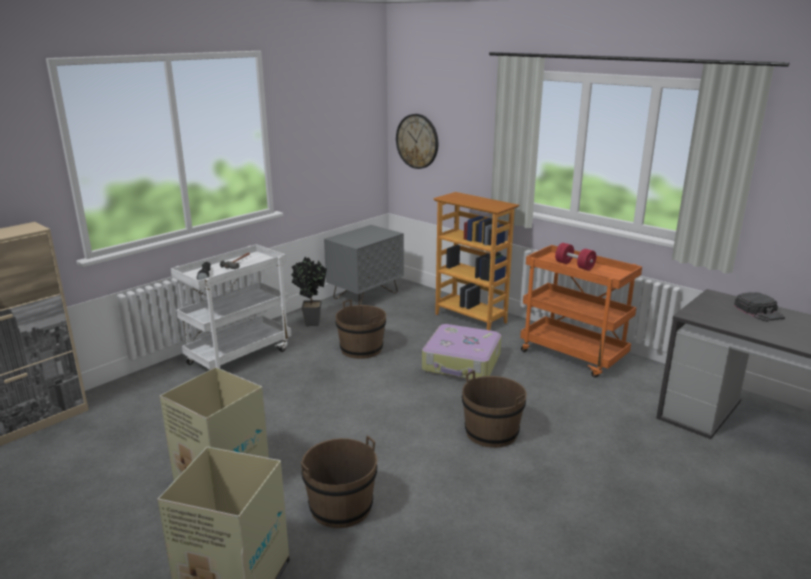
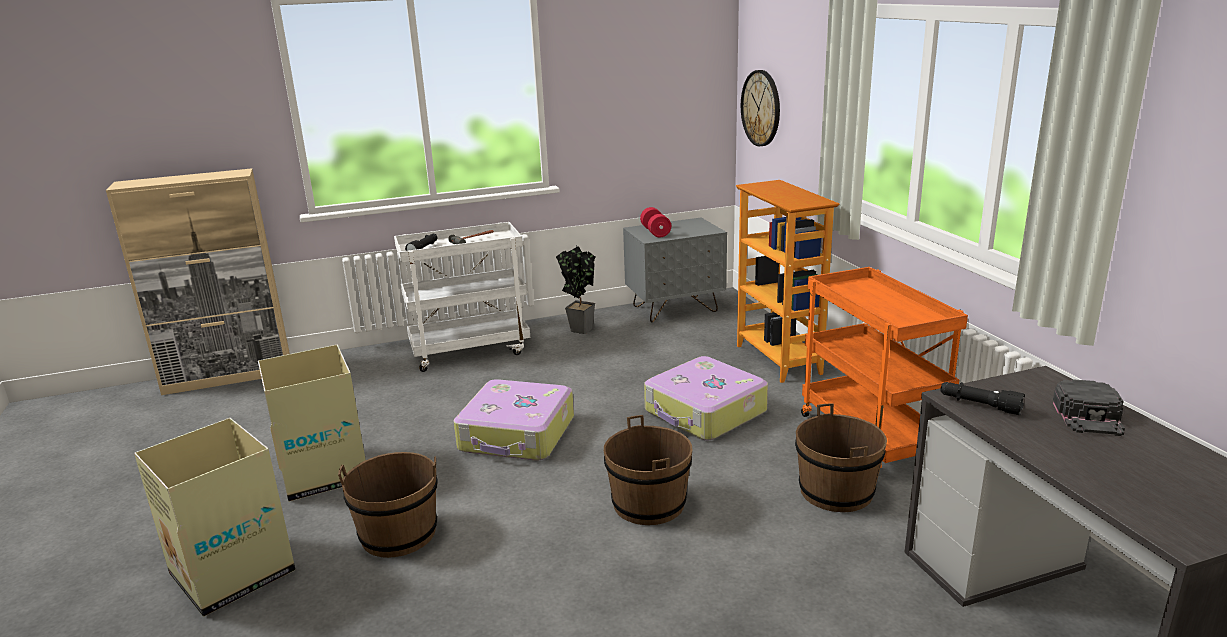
camera: 30 degrees right, 0 degrees up
brown bucket [335,300,386,359] -> brown bucket moved to [795,403,887,512]
red dumbbell [555,243,596,270] -> red dumbbell moved to [640,207,671,237]
none -> suitcase [454,379,574,461]
none -> black flashlight [940,382,1025,415]

